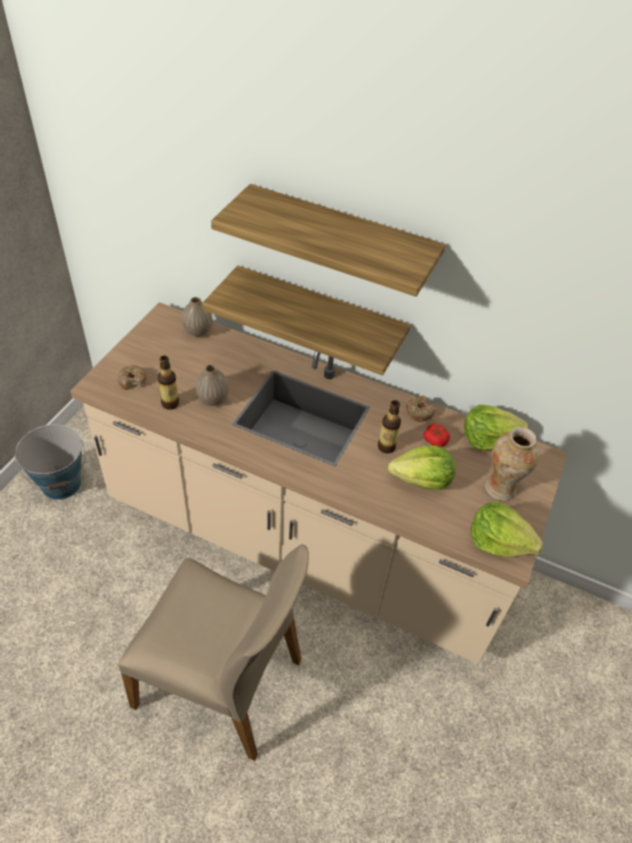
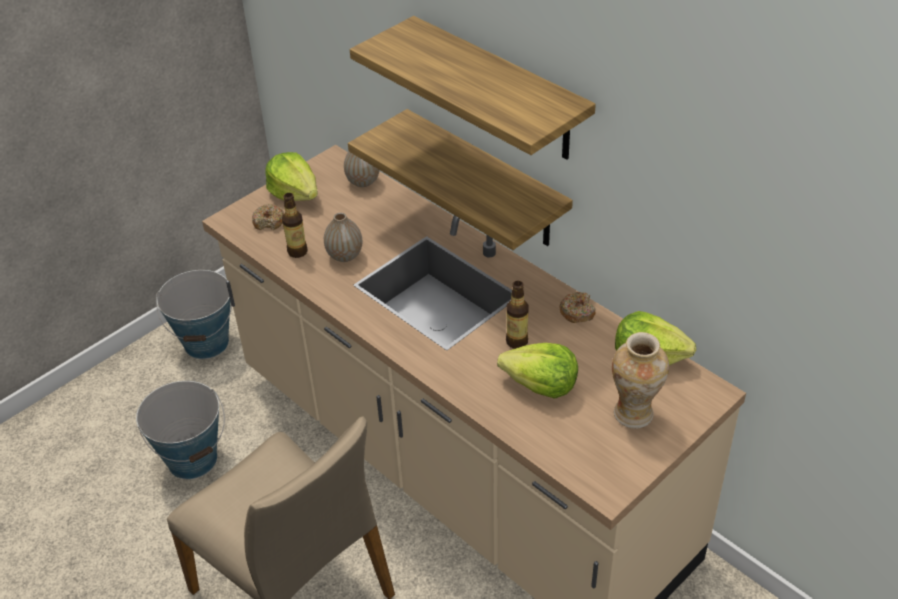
camera: 25 degrees right, 5 degrees down
tomato [423,423,450,447] -> none
lettuce [471,502,543,557] -> lettuce moved to [265,152,318,201]
none -> bucket [136,381,225,479]

